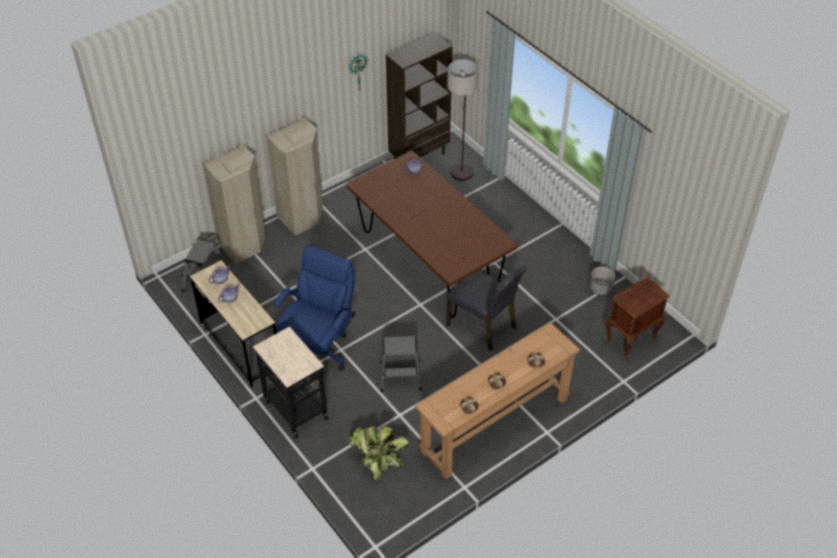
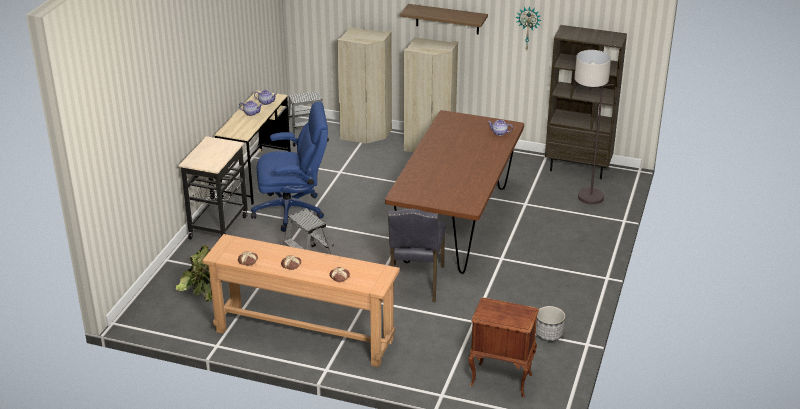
camera: 55 degrees right, 15 degrees down
none -> shelf [400,4,488,35]

